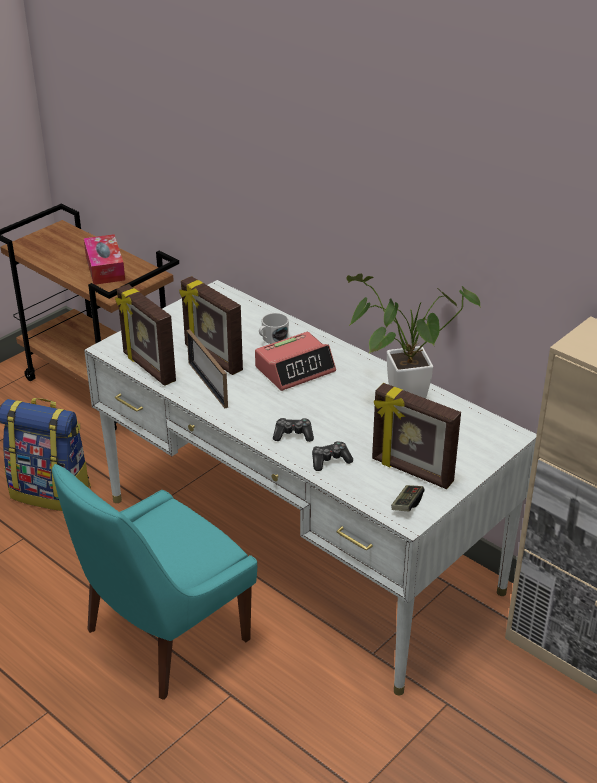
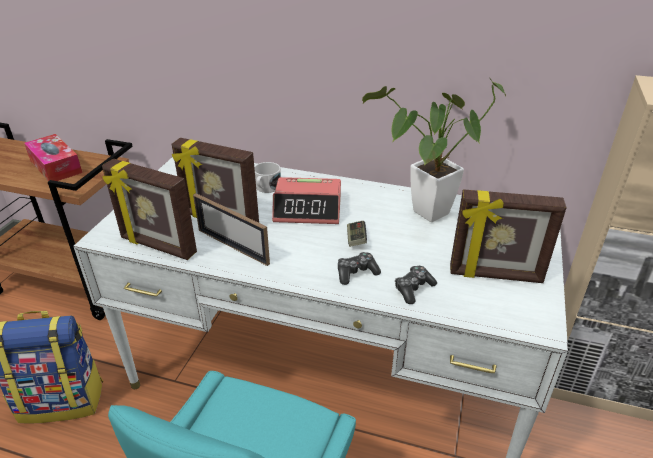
camera: 25 degrees left, 0 degrees up
alarm clock [255,332,336,391] -> alarm clock turned 60 degrees clockwise [272,177,341,224]
game controller [391,485,424,511] -> game controller moved to [347,221,367,247]

